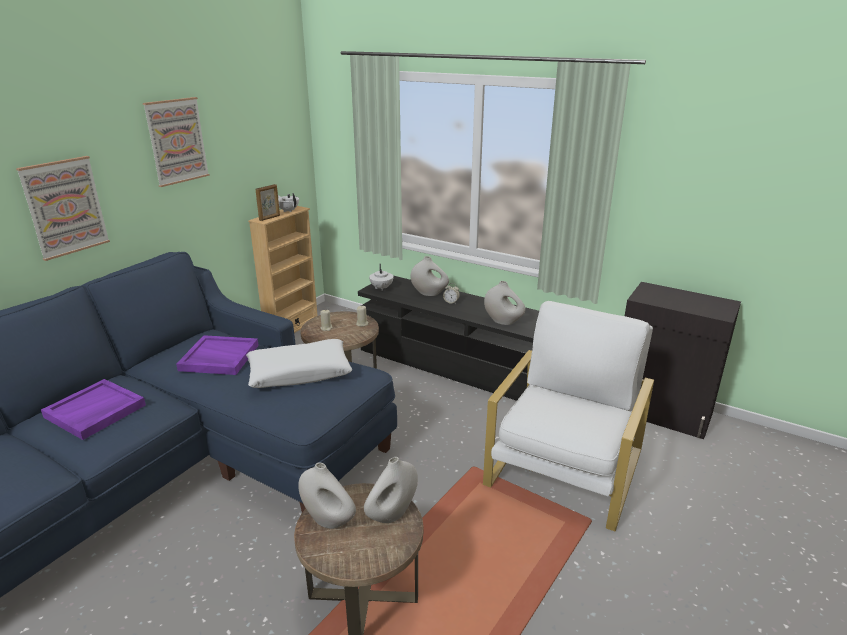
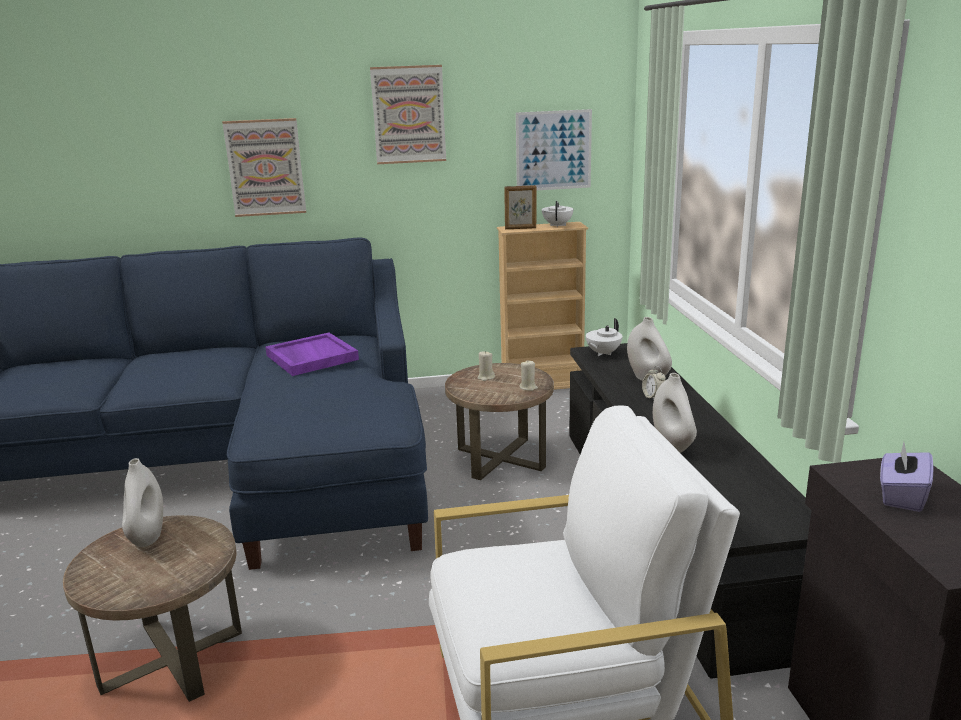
camera: 50 degrees right, 5 degrees down
purple tray [41,379,146,440] -> none
white pillow [246,339,352,388] -> none
white vase [364,457,418,523] -> none
none -> picture [516,109,592,191]
none -> purple tissue box [880,442,933,512]

